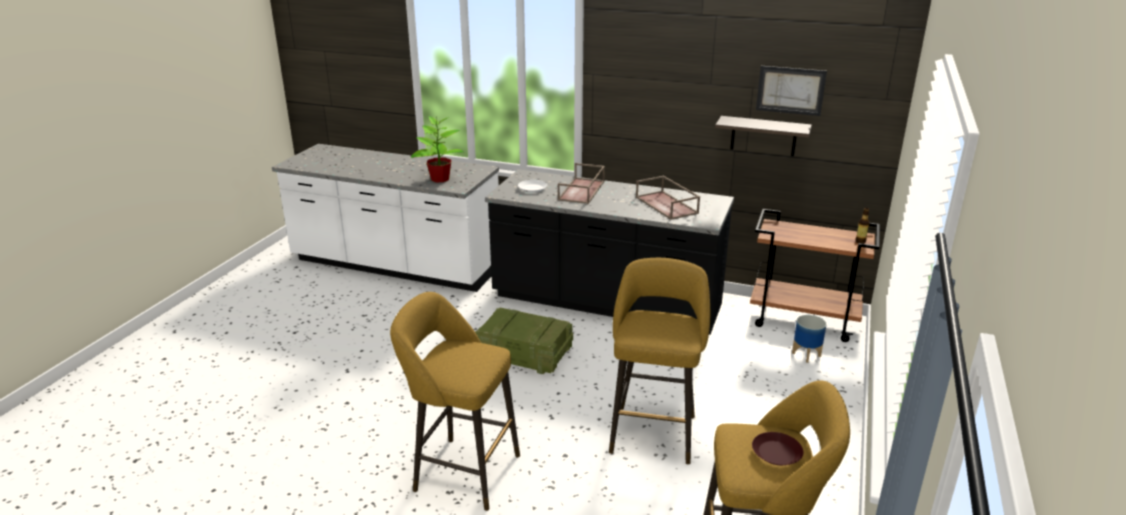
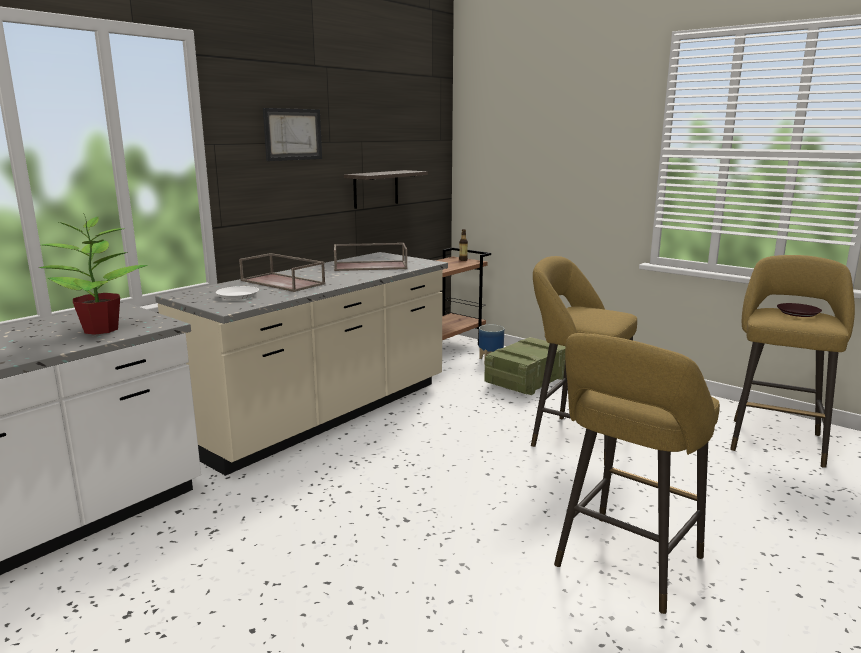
camera: 70 degrees left, 10 degrees down
crate [475,307,573,374] -> crate moved to [484,337,565,395]
black counter [485,169,734,335] -> beige counter [155,252,448,476]
picture [756,66,827,116] -> picture moved to [263,108,322,161]

